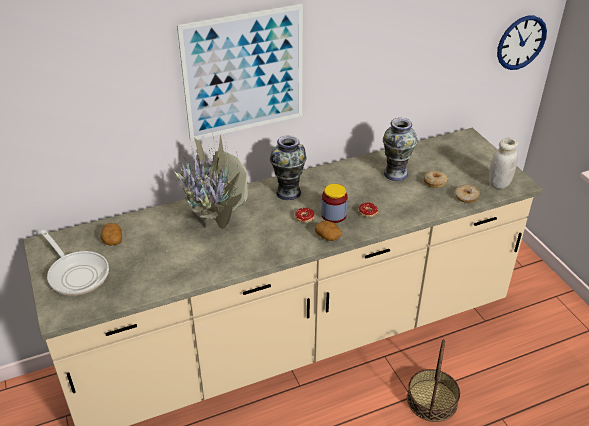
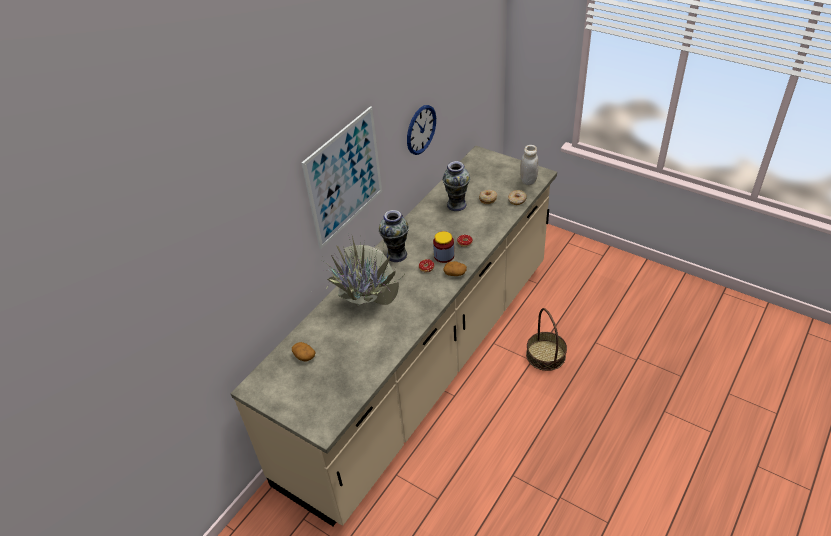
camera: 30 degrees left, 5 degrees up
frying pan [40,230,109,296] -> none
wall clock [497,15,547,70] -> wall clock moved to [407,105,436,155]

